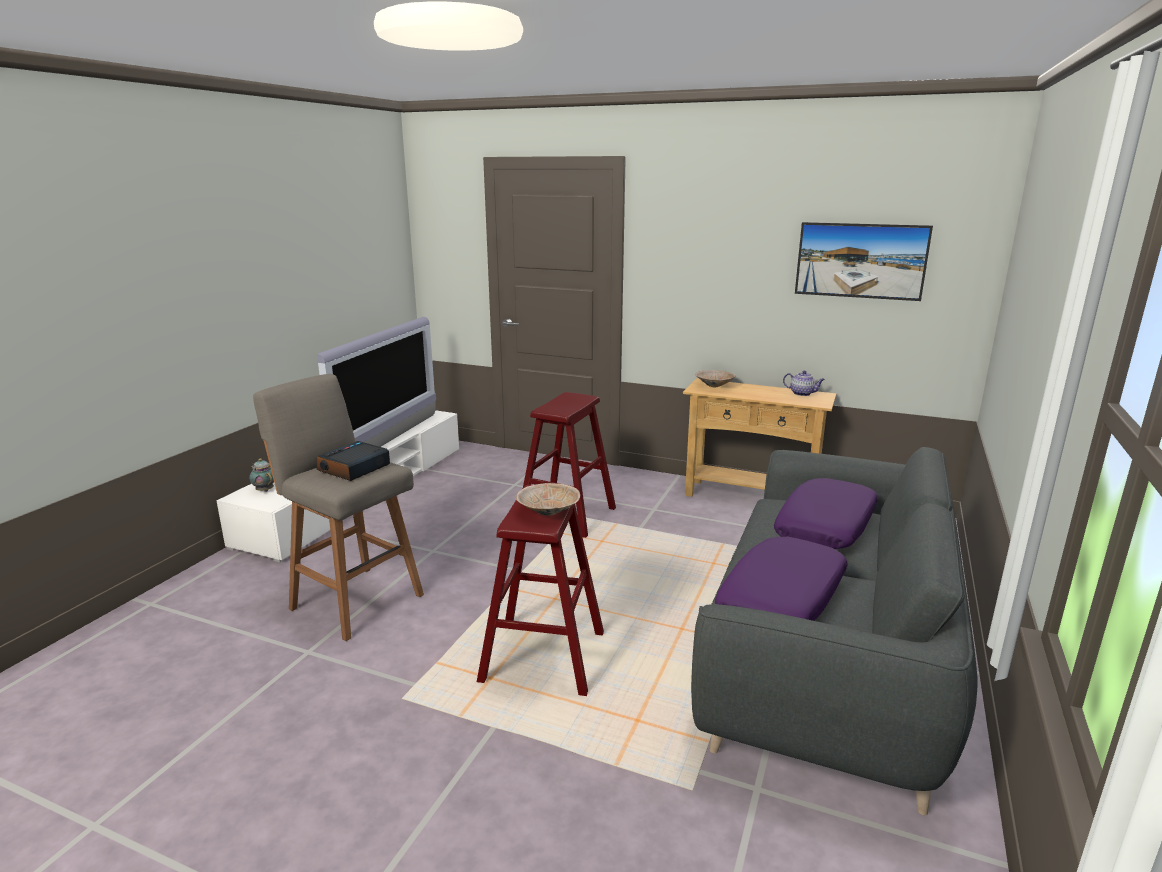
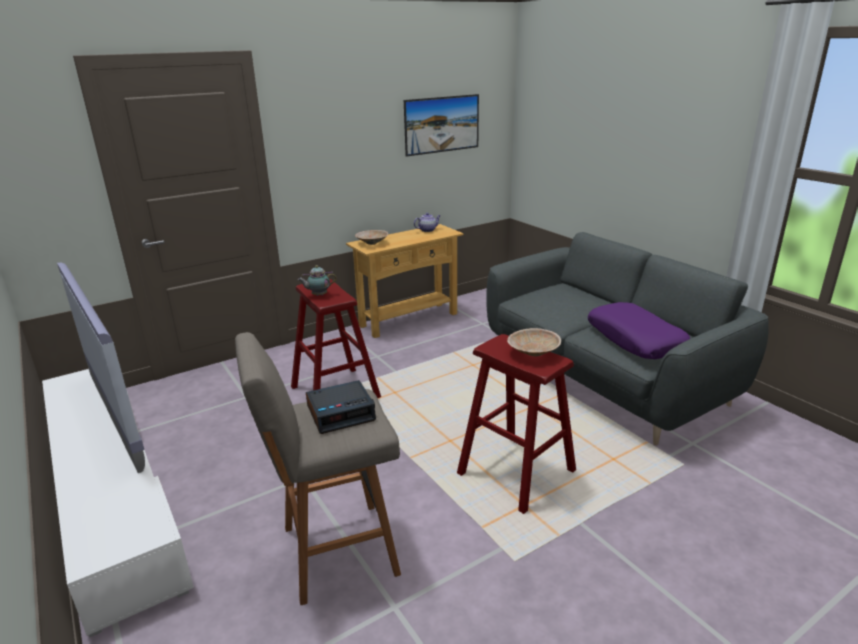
camera: 55 degrees left, 5 degrees up
teapot [249,458,274,492] -> teapot moved to [298,265,337,296]
alarm clock [317,441,390,481] -> alarm clock turned 90 degrees counterclockwise [306,380,376,434]
purple pillow [774,478,878,549] -> none

